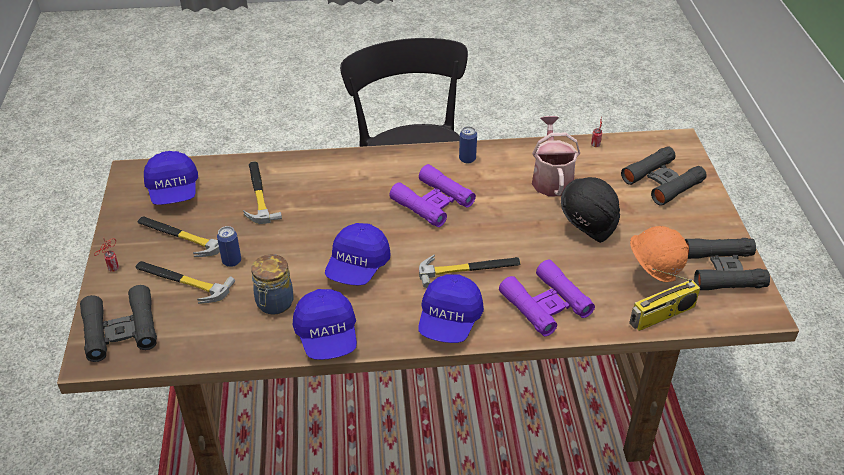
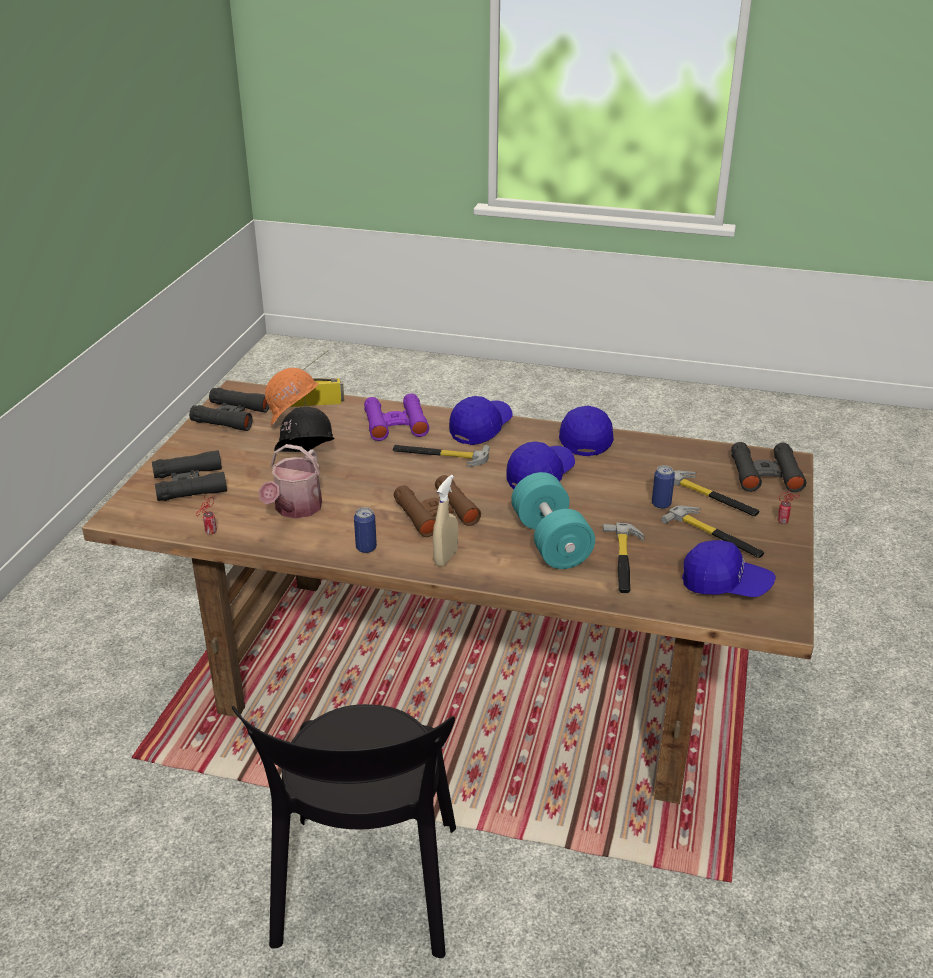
camera: 160 degrees left, 10 degrees down
blue cap [144,151,198,205] -> blue cap turned 105 degrees clockwise [682,540,775,597]
jar [251,254,294,315] -> none
purple binoculars [389,164,476,227] -> brown binoculars [394,475,481,537]
none -> beige spray bottle [433,475,458,567]
none -> turquoise dumbbell [511,472,595,569]

